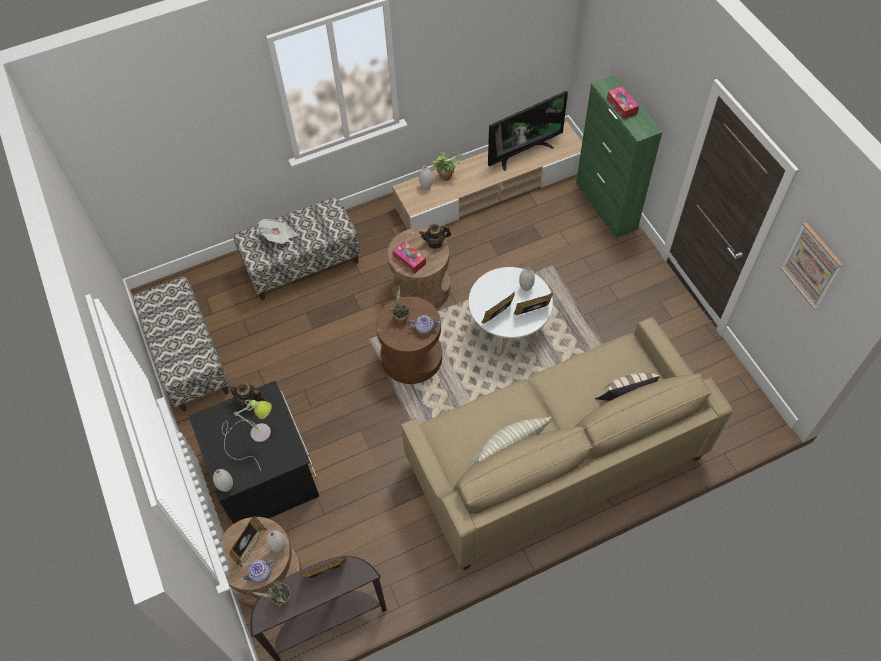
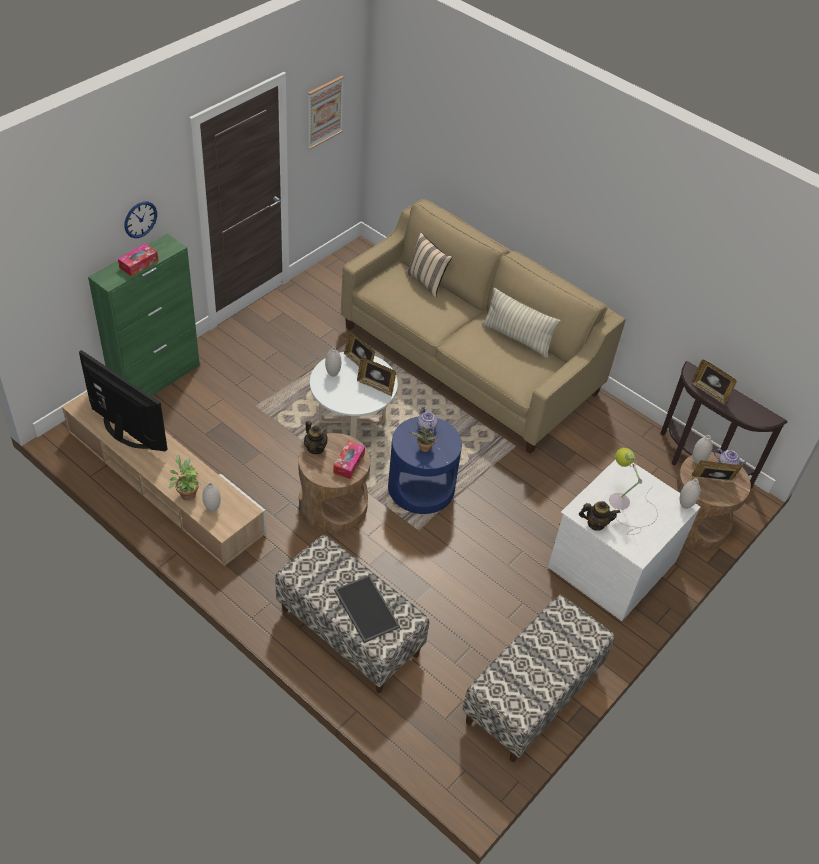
camera: 120 degrees left, 10 degrees down
black dresser [189,381,319,524] -> white dresser [548,459,700,621]
teapot [227,383,264,409] -> teapot turned 75 degrees counterclockwise [579,501,620,531]
potted plant [252,580,291,606] -> none
newspaper [256,219,298,244] -> tray [334,575,400,643]
brown side table [376,296,442,384] -> blue side table [388,417,462,514]
none -> wall clock [124,202,157,238]

